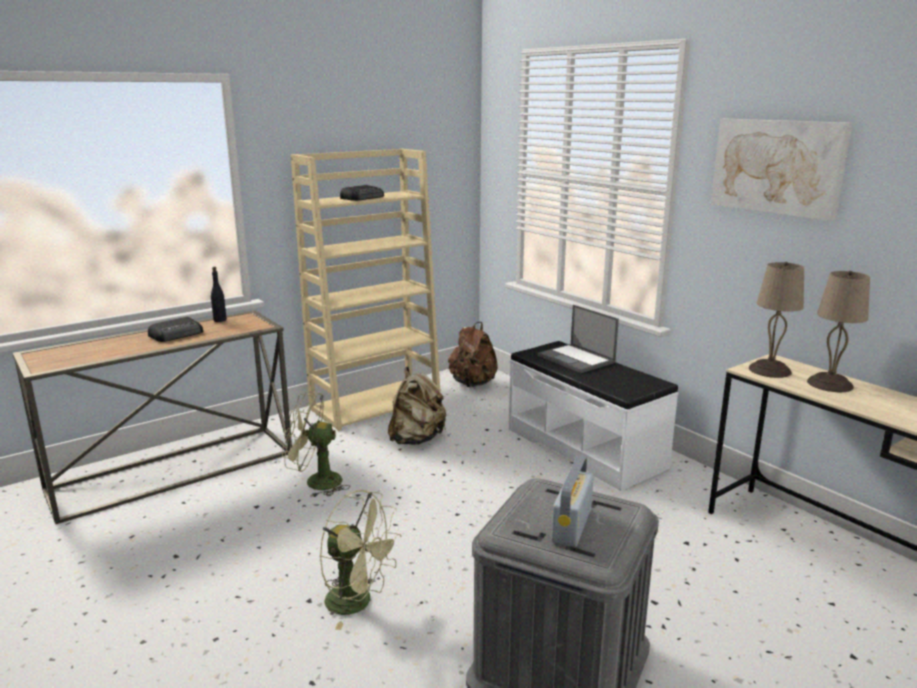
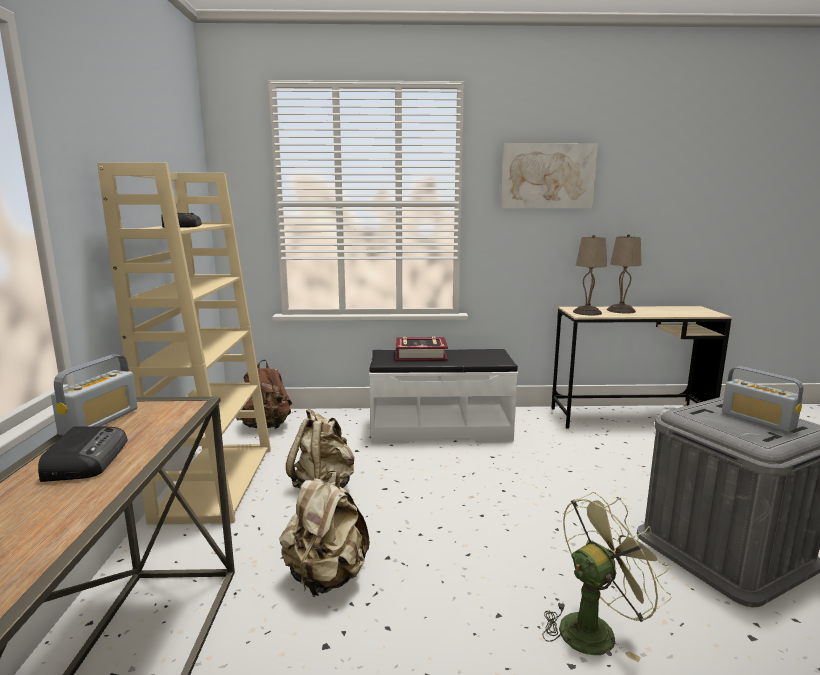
camera: 55 degrees left, 5 degrees down
black bottle [211,267,227,322] -> radio [51,355,137,435]
green fan [282,391,350,497] -> beige backpack [280,470,370,596]
laptop [537,305,619,373] -> book [396,337,448,361]

